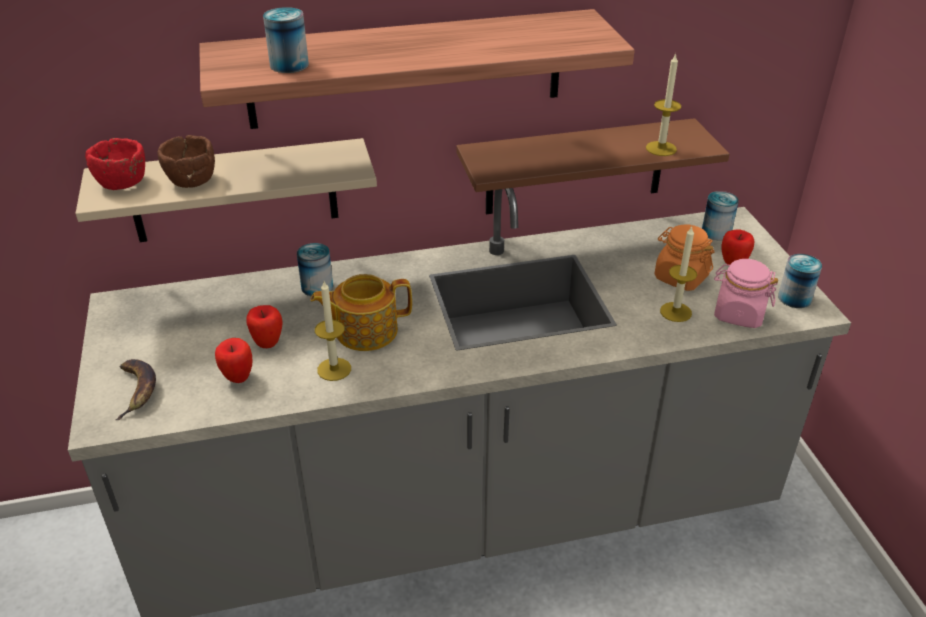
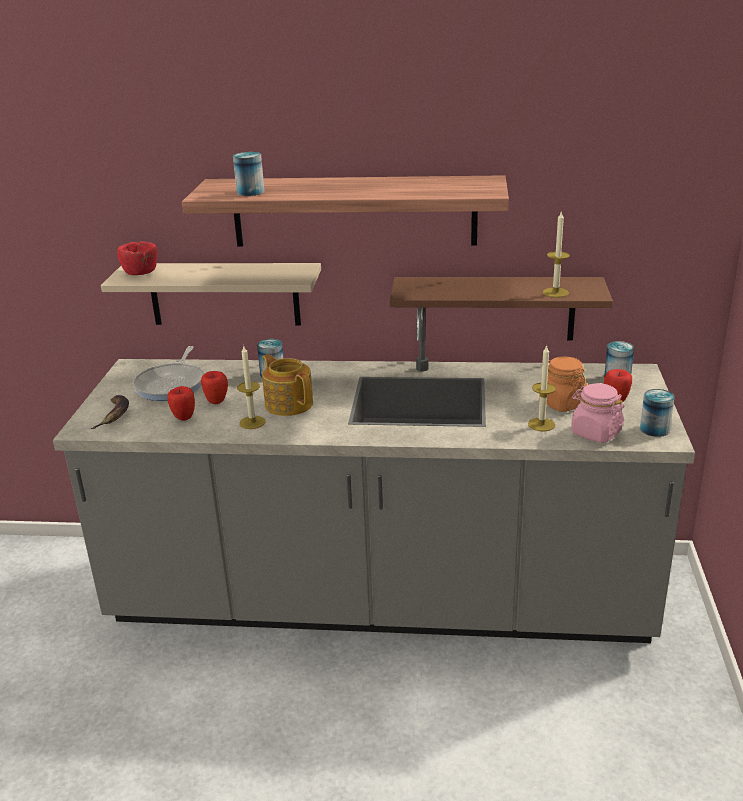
camera: 20 degrees right, 10 degrees down
brown bowl [158,135,215,188] -> none
teapot [311,274,412,351] -> teapot turned 45 degrees clockwise [262,354,313,416]
none -> frying pan [132,346,204,401]

